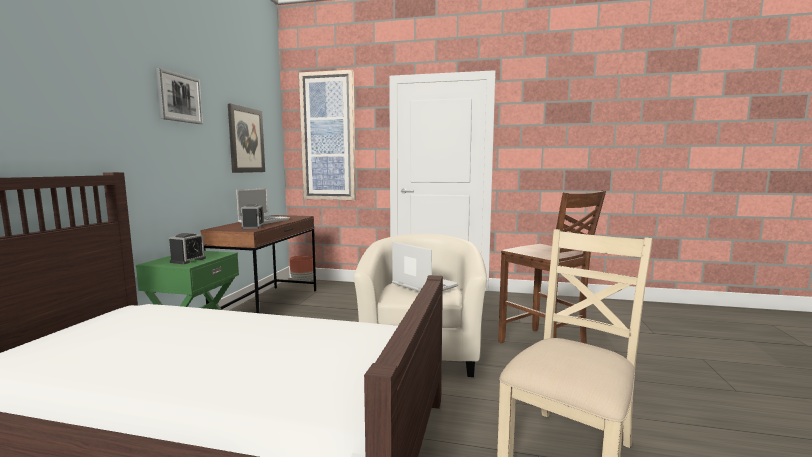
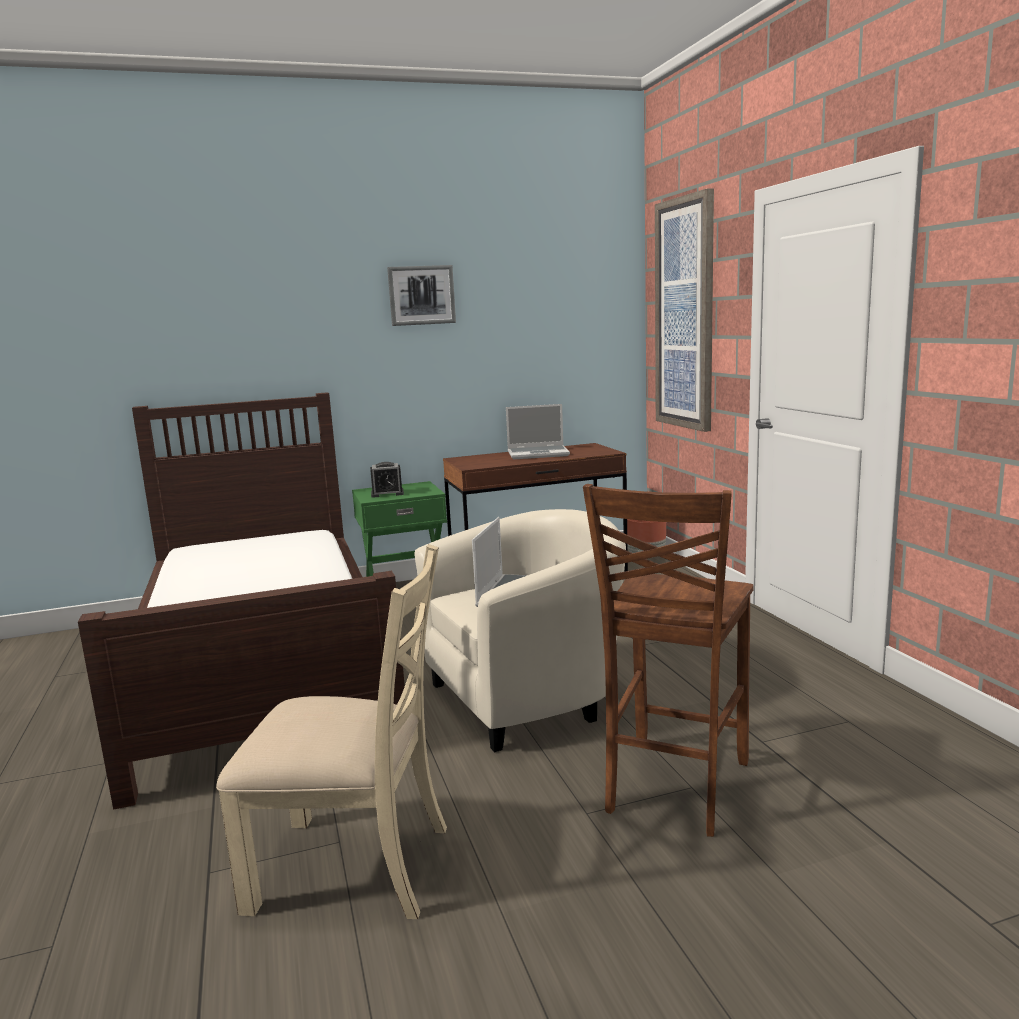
camera: 60 degrees right, 5 degrees up
picture [228,104,265,173] -> none
alarm clock [241,204,264,229] -> none

